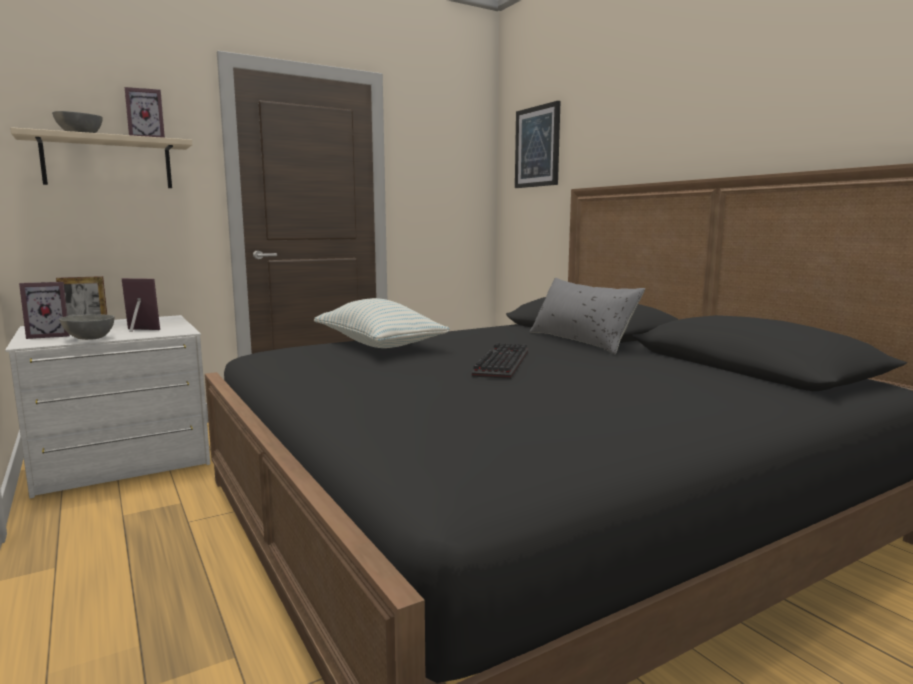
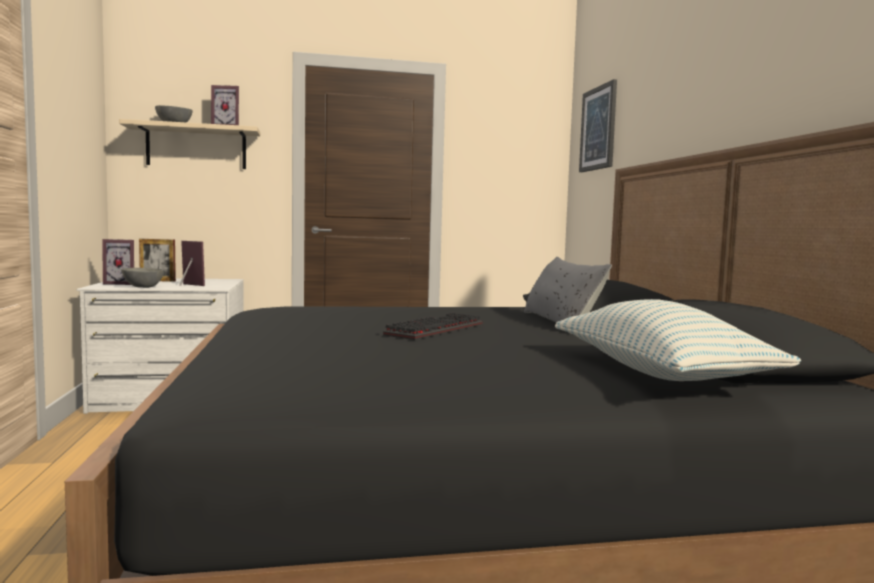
camera: 20 degrees right, 5 degrees down
pillow [314,298,450,348] -> pillow moved to [555,299,801,381]

